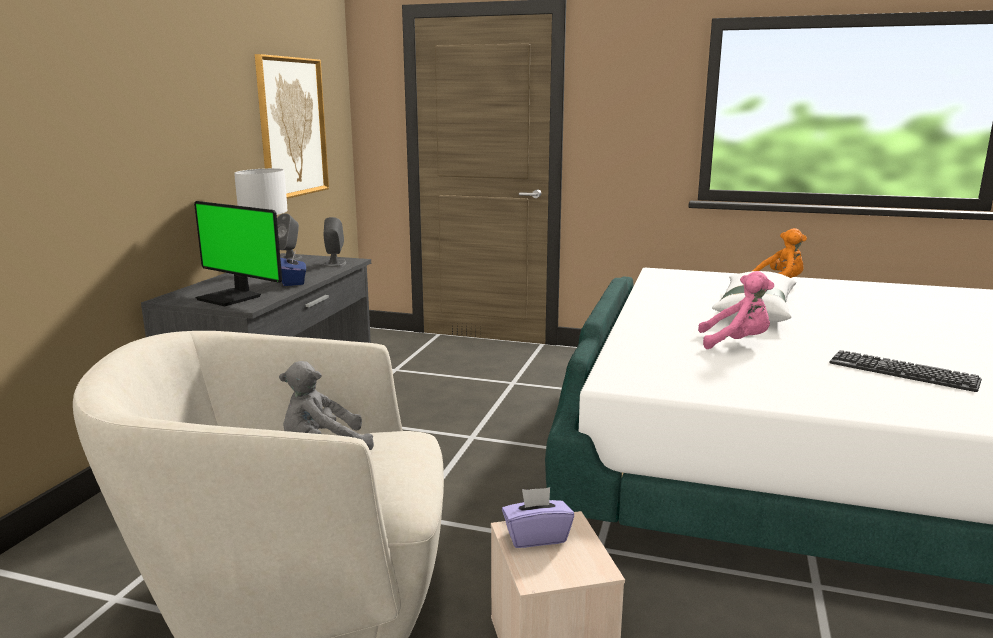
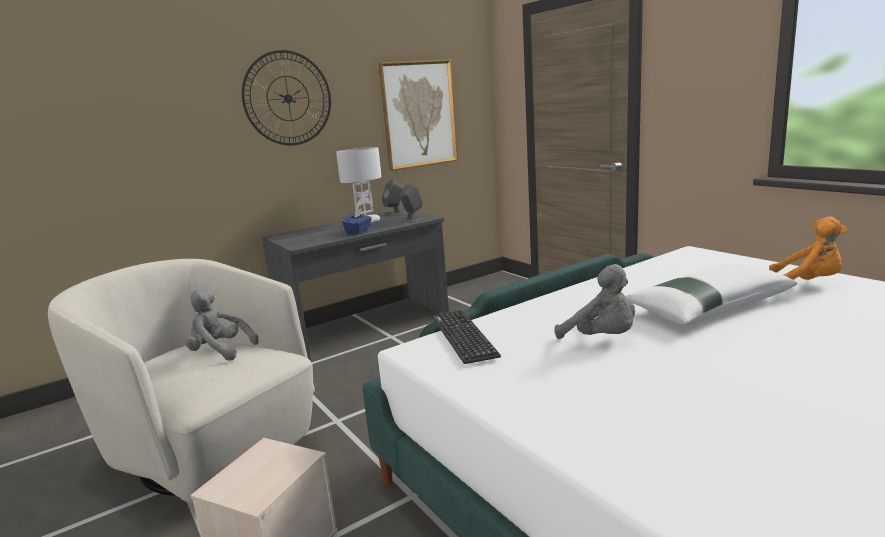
camera: 40 degrees right, 0 degrees up
monitor [194,201,282,306] -> none
purple tissue box [502,487,574,548] -> none
pink plush toy [698,271,774,349] -> grey plush toy [554,264,635,339]
keyboard [829,350,982,392] -> keyboard moved to [433,310,501,364]
none -> wall clock [242,50,331,145]

